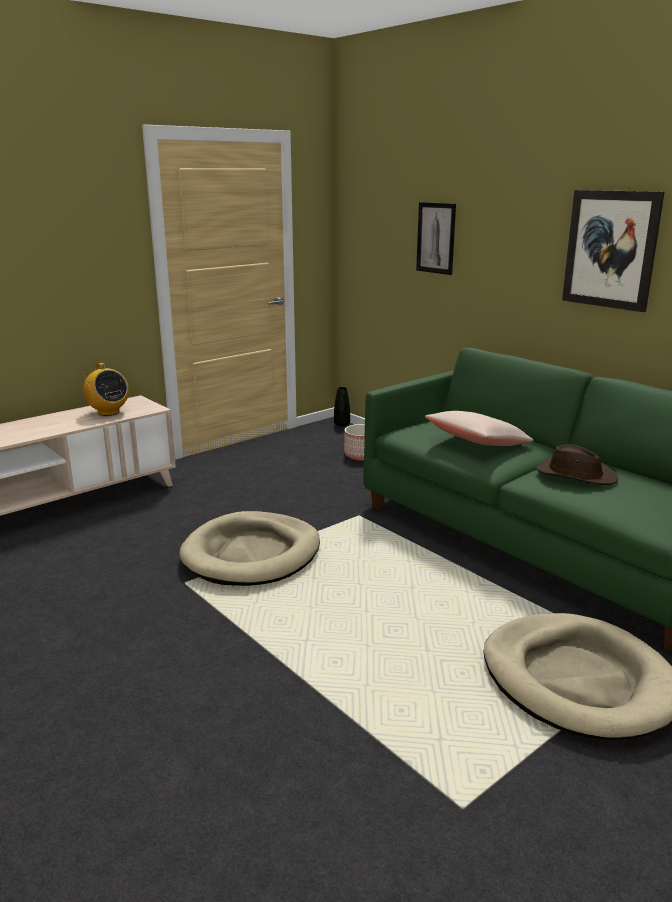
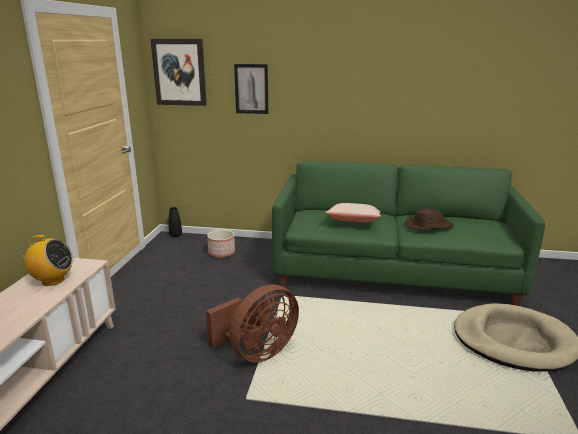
camera: 40 degrees left, 0 degrees up
beige dog bed [179,511,320,586] -> brown fan [206,284,299,363]
picture [562,190,664,312] -> picture moved to [150,39,207,106]

